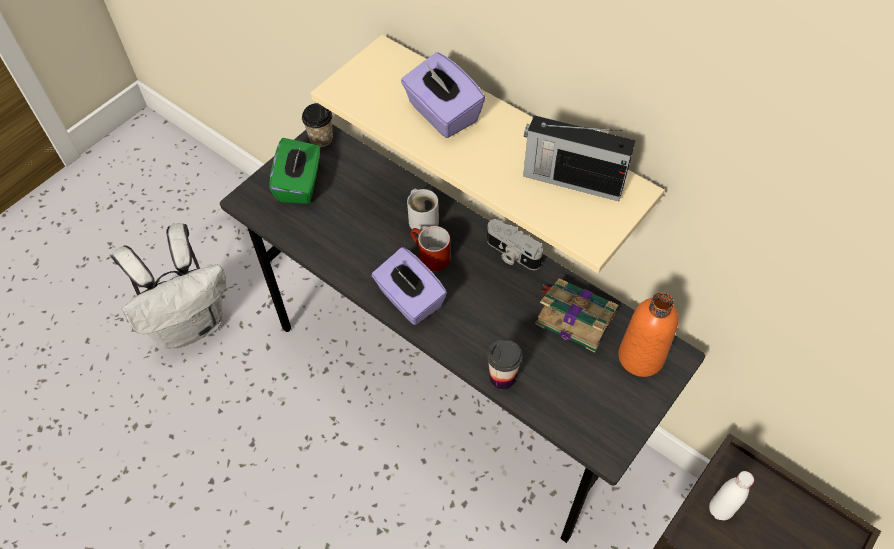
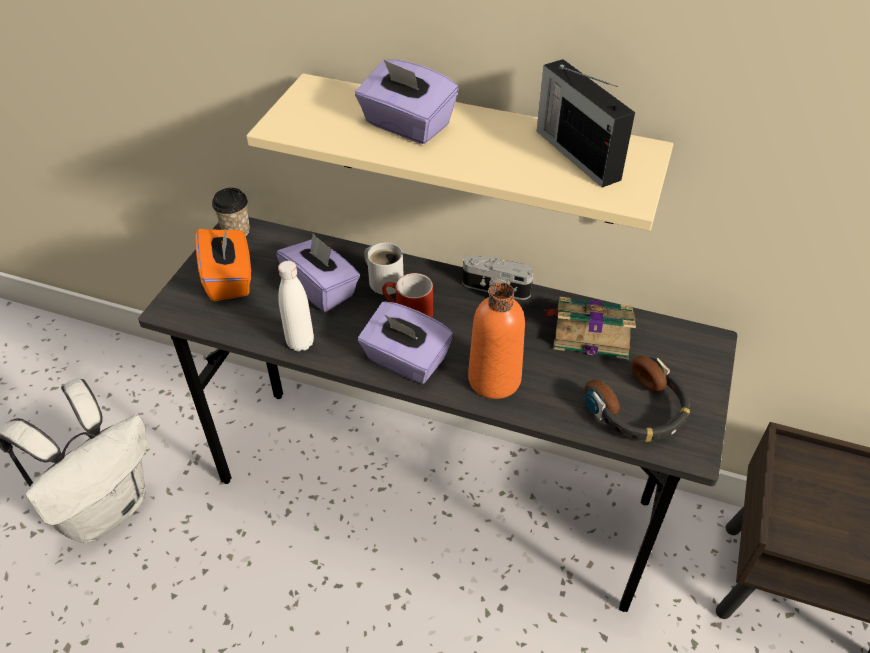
camera: 20 degrees left, 10 degrees down
green tissue box [269,138,320,204] -> orange tissue box [196,224,251,301]
cup [487,339,523,390] -> none
radio [523,115,636,201] -> radio turned 60 degrees clockwise [537,59,635,188]
orange bottle [618,292,678,377] -> orange bottle moved to [468,283,525,399]
white bottle [709,471,754,520] -> white bottle moved to [278,261,314,352]
none -> purple tissue box [276,233,360,312]
none -> headphones [584,356,691,442]

